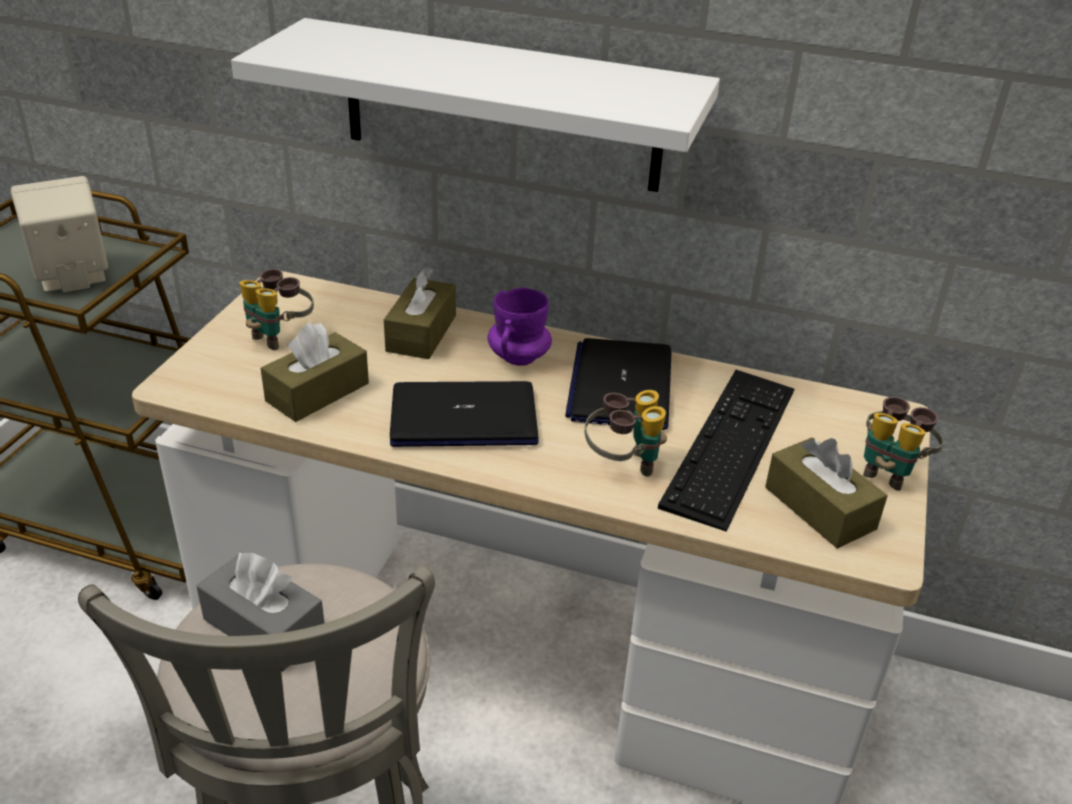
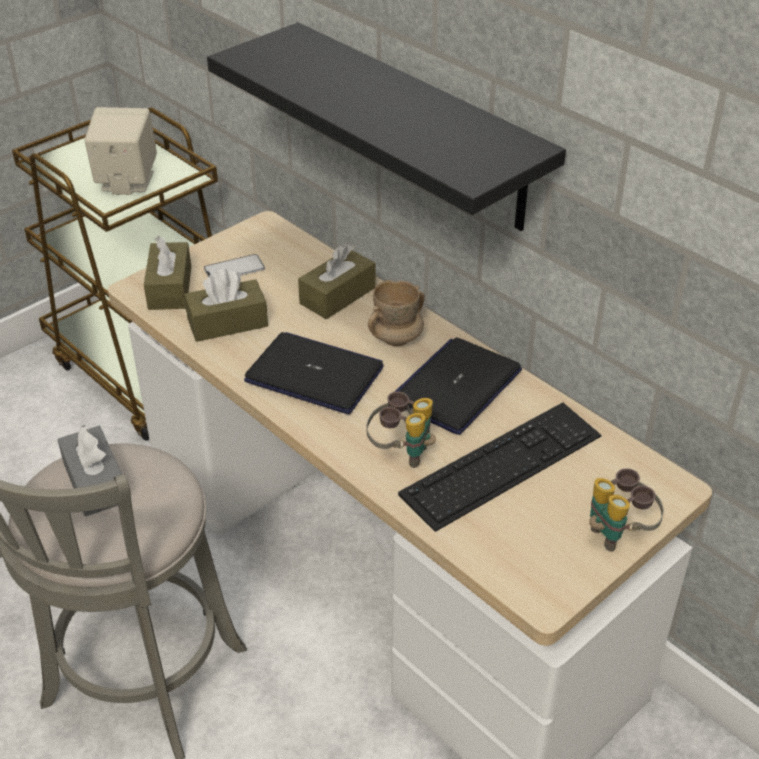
camera: 30 degrees right, 5 degrees up
white shelf [231,18,720,192] -> black shelf [207,22,566,231]
binoculars [240,269,314,350] -> phone [204,254,265,278]
purple mug [487,288,552,366] -> beige mug [368,280,425,346]
brown tissue box [765,437,887,548] -> brown tissue box moved to [144,236,191,310]

